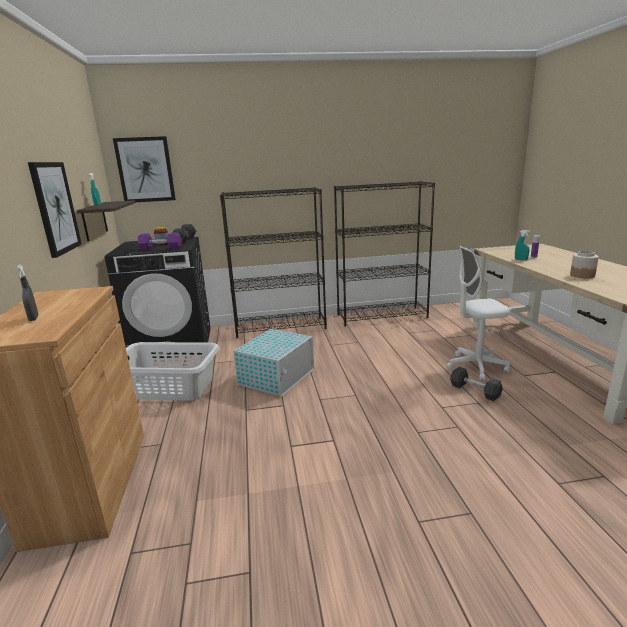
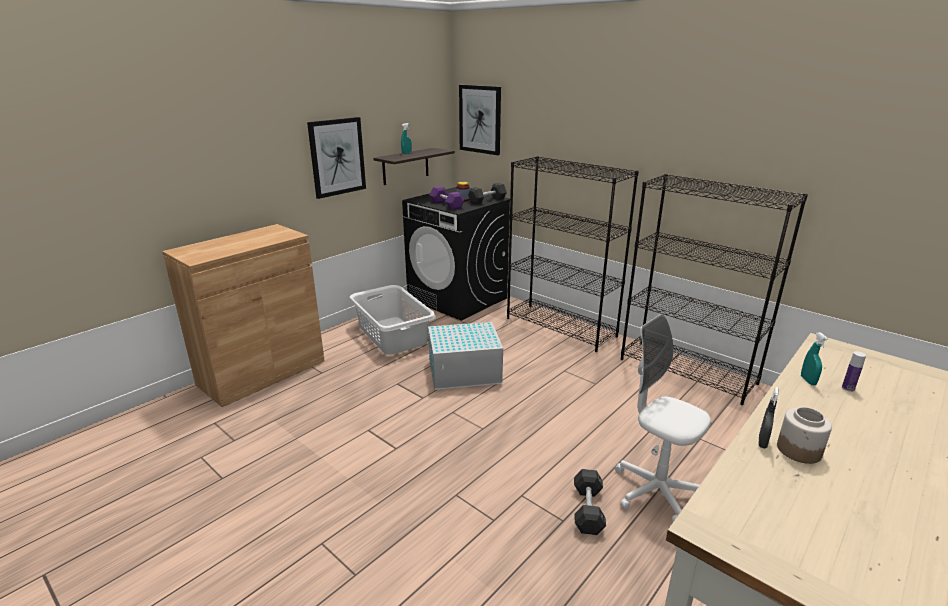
camera: 50 degrees right, 5 degrees up
grey spray bottle [16,265,39,321] -> grey spray bottle moved to [758,387,779,448]

